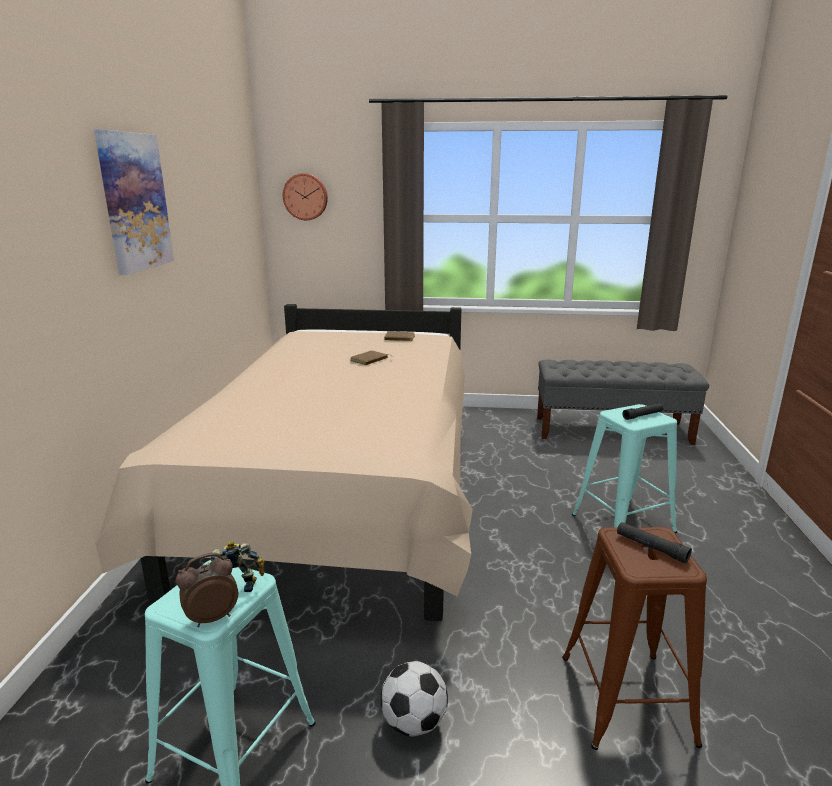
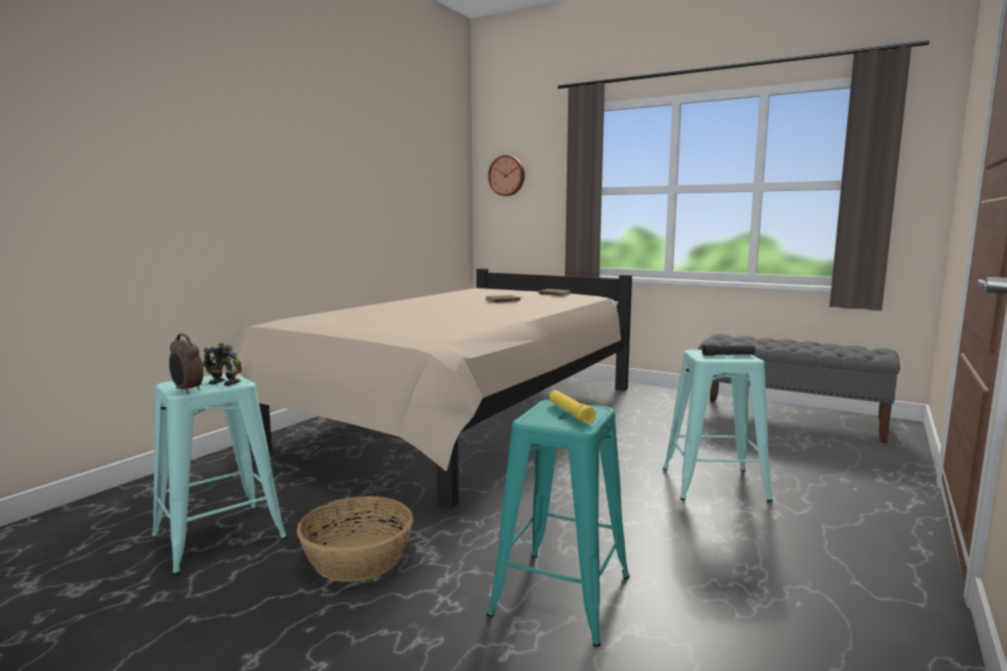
camera: 25 degrees right, 10 degrees down
picture [94,129,174,275] -> none
alarm clock [176,553,238,627] -> alarm clock turned 135 degrees counterclockwise [169,334,203,394]
football [381,661,448,737] -> basket [297,496,413,582]
brown stool [562,527,707,750] -> turquoise stool [487,400,630,647]
black flashlight [617,522,692,563] -> yellow flashlight [549,390,596,424]

